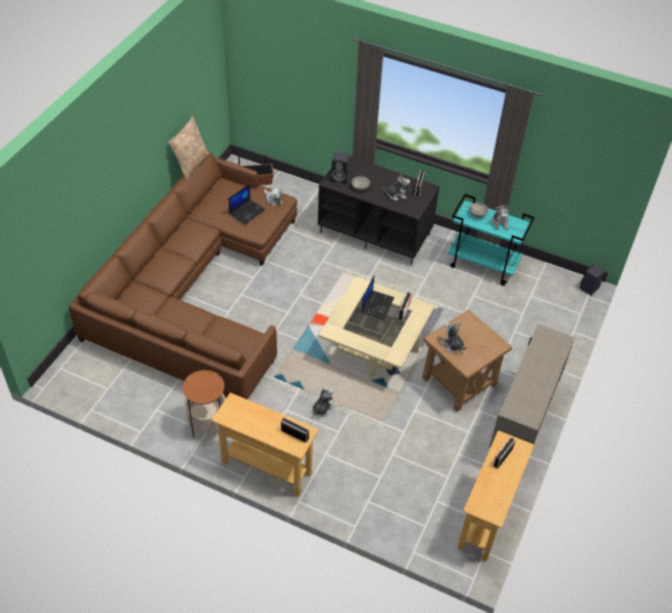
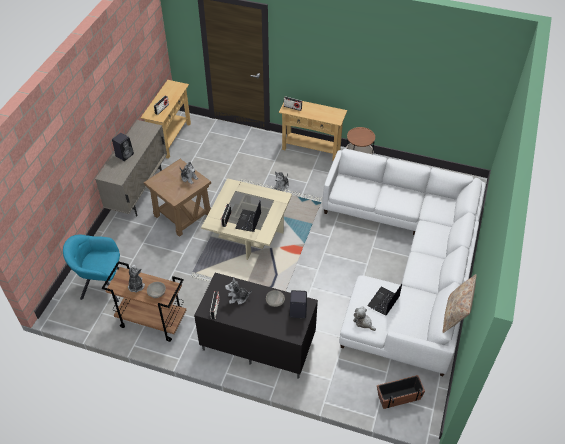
camera: 175 degrees right, 0 degrees up
brown sofa [69,152,297,399] -> white sofa [323,149,486,376]
turquoise cart [448,194,535,286] -> brown cart [102,261,186,342]
black speaker [580,263,606,295] -> black speaker moved to [112,133,134,161]
none -> turquoise armchair [63,235,120,302]

